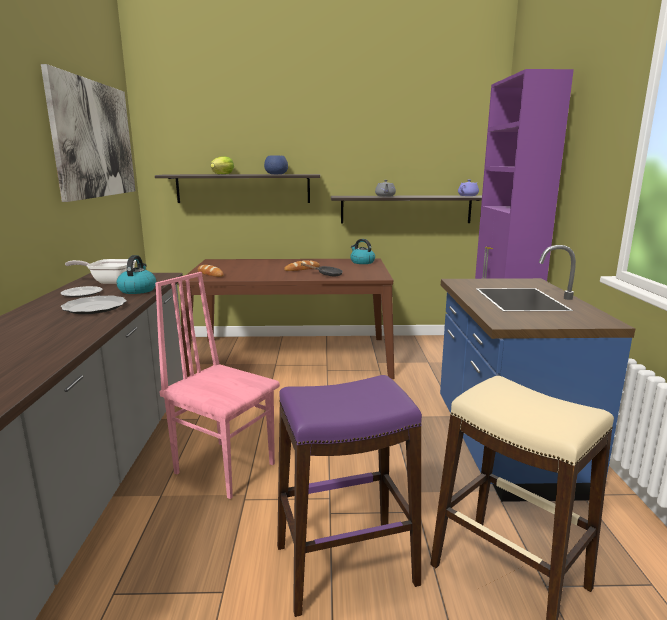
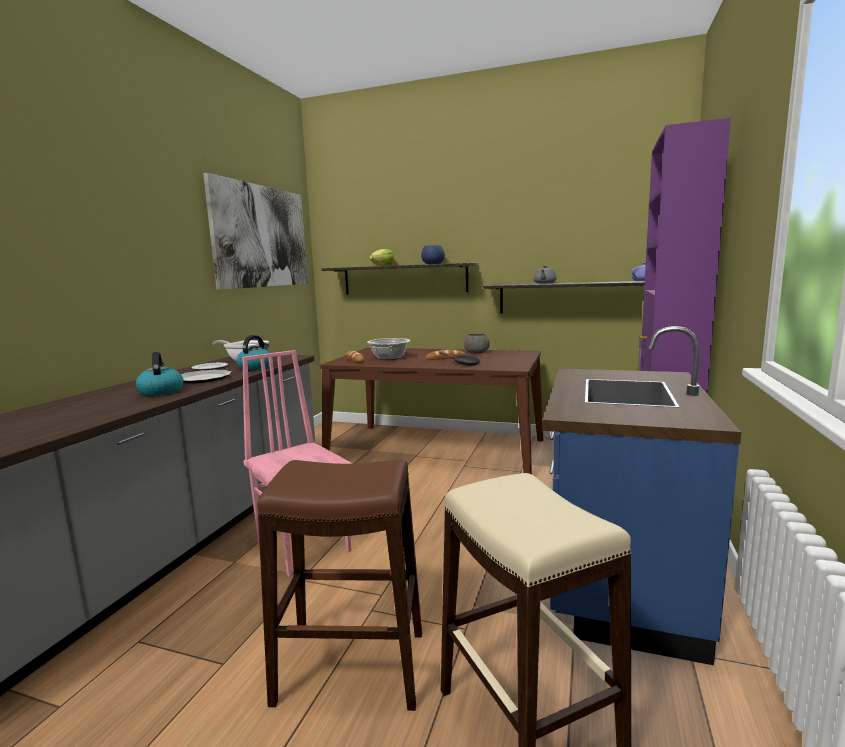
camera: 20 degrees right, 5 degrees down
purple stool [277,375,422,617] -> brown stool [257,459,422,711]
kettle [350,239,375,264] -> kettle moved to [136,352,183,396]
none -> cooking pot [367,338,410,360]
none -> grey bowl [464,334,490,354]

